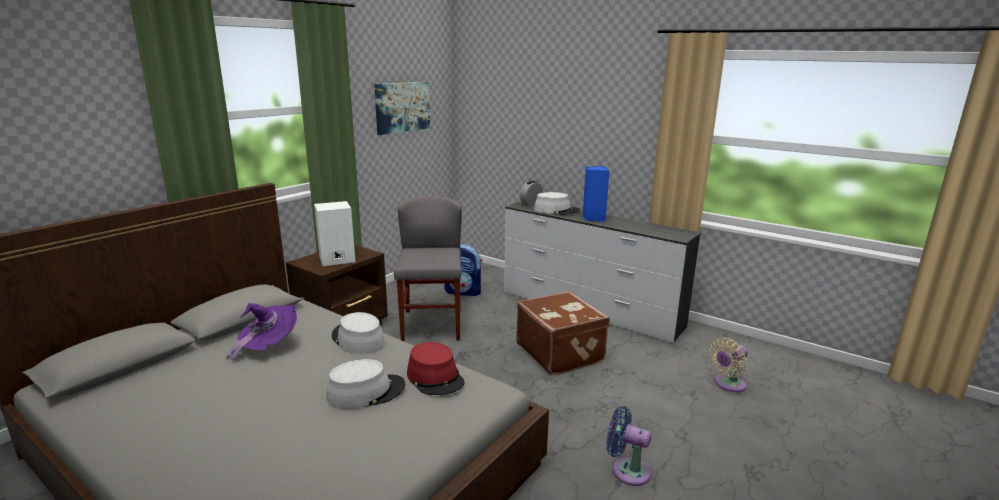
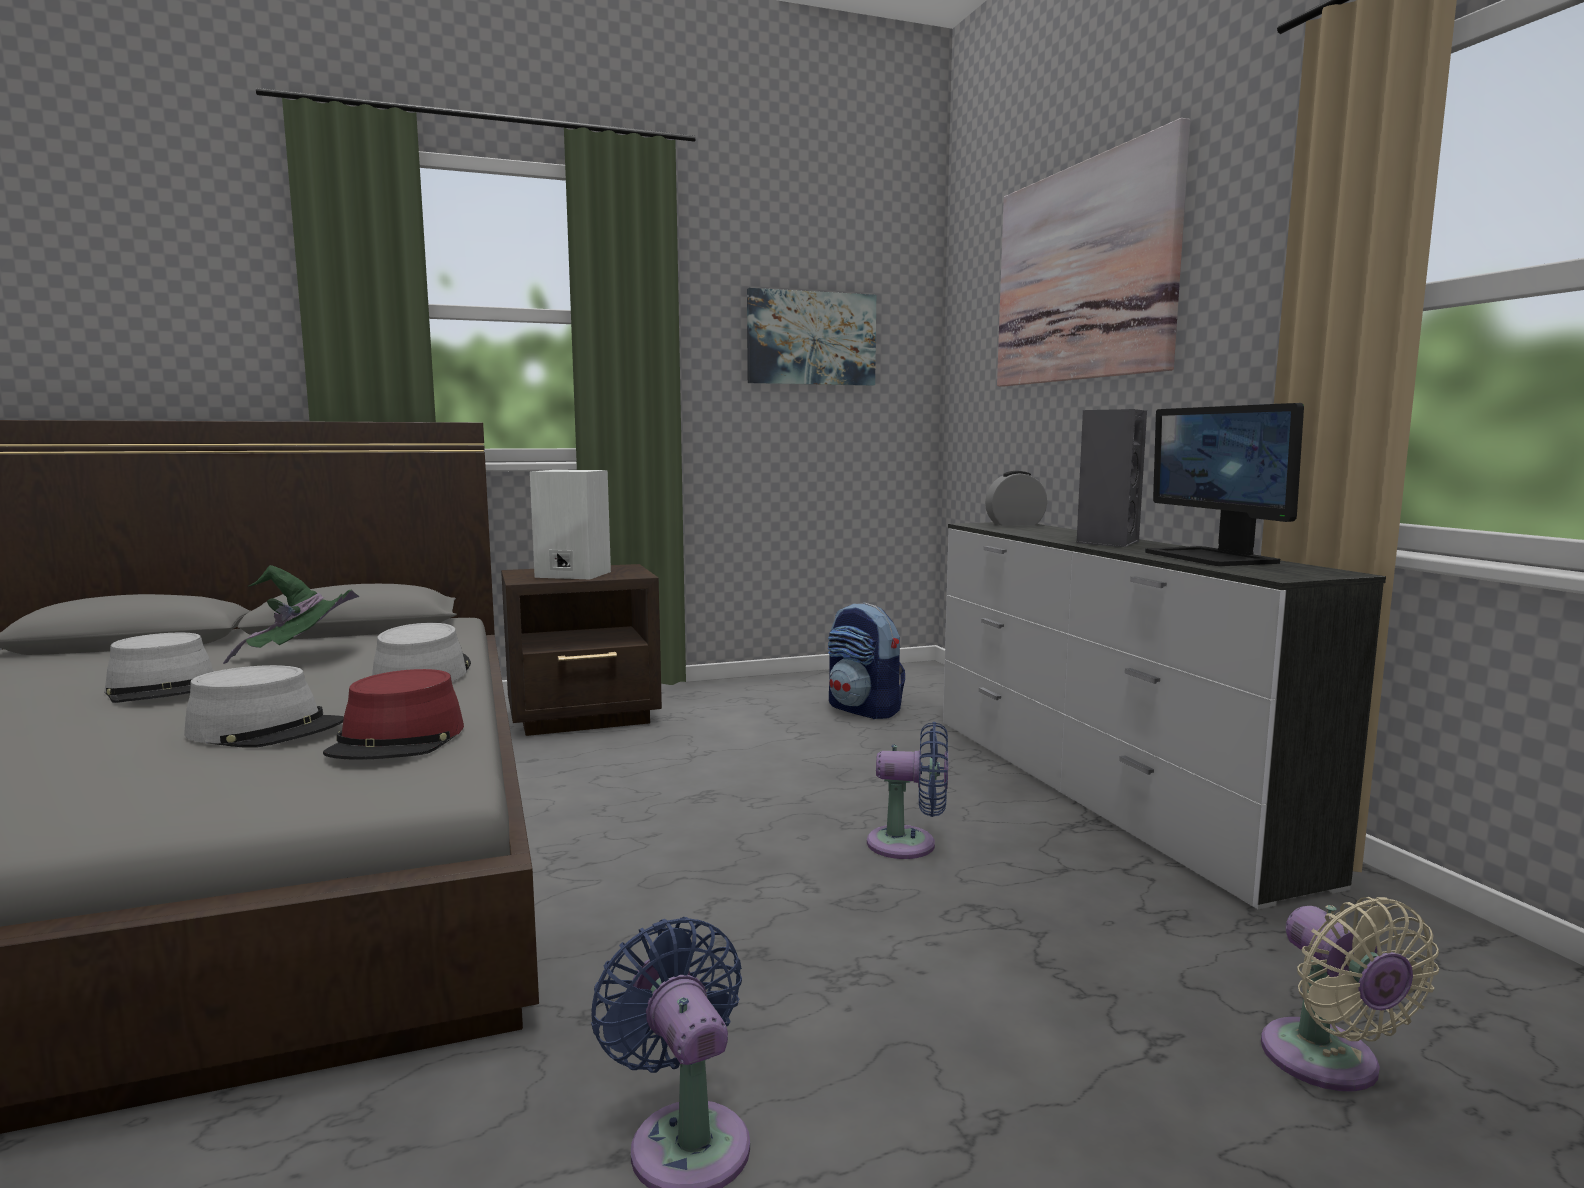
camera: 35 degrees right, 10 degrees down
purple hat [226,303,297,363] -> green hat [223,565,359,664]
grey chair [394,196,462,342] -> none
brown suitcase [516,291,610,375] -> blue fan [867,722,948,859]
grey hat [534,192,580,215] -> grey hat moved to [104,633,214,703]
blue speaker [582,166,610,222] -> grey speaker [1077,409,1147,547]
beige fan [709,338,748,392] -> beige fan turned 105 degrees counterclockwise [1261,897,1439,1092]
none -> picture [997,118,1190,386]
none -> monitor [1145,403,1304,566]

